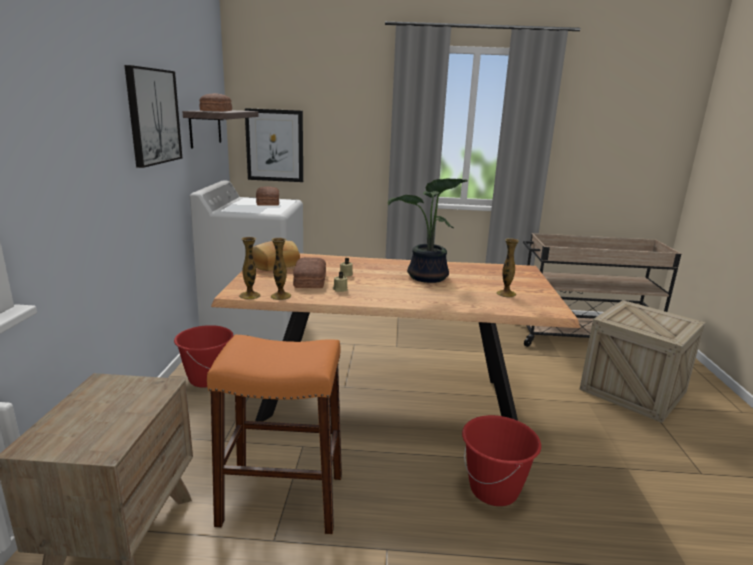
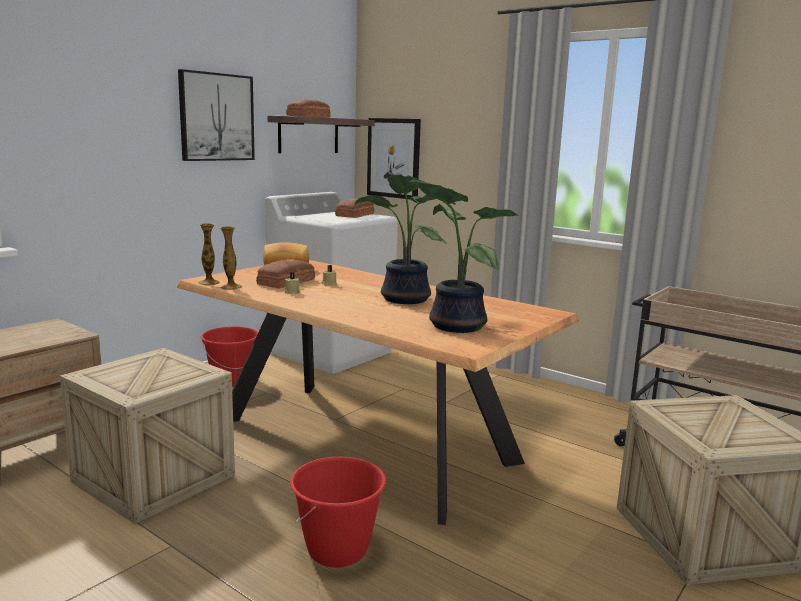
camera: 35 degrees right, 5 degrees down
orange stool [207,335,342,534] -> crate [60,348,235,524]
vase [497,238,519,297] -> potted plant [409,180,519,333]

